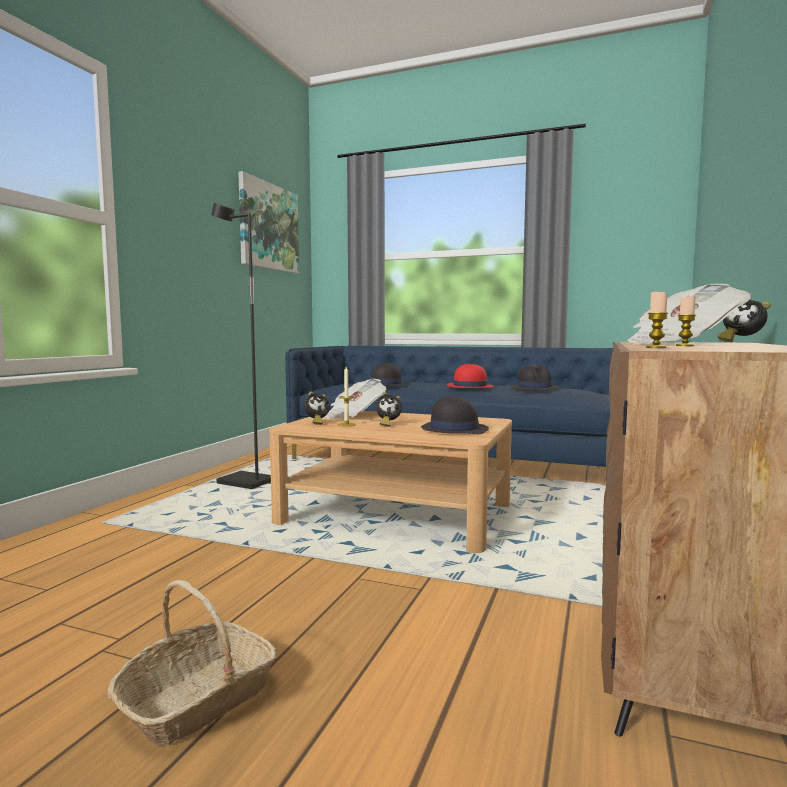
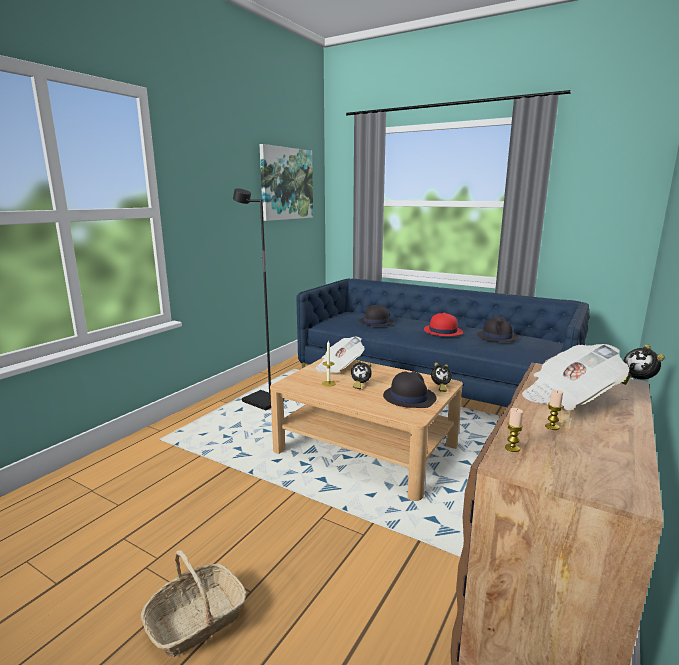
camera: 10 degrees right, 10 degrees up
alarm clock [304,391,330,425] -> alarm clock moved to [431,362,451,392]

